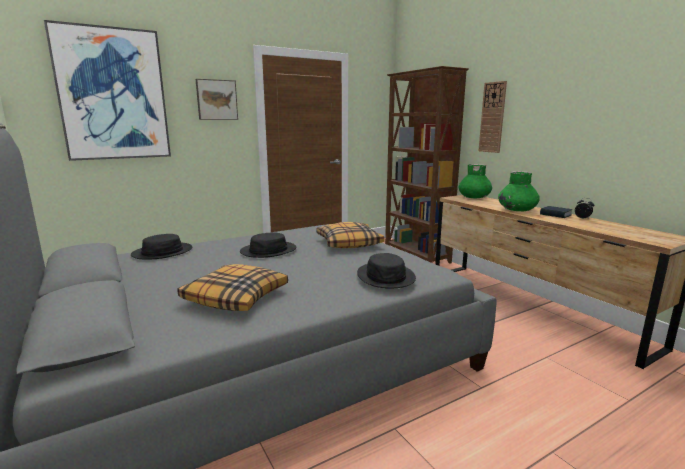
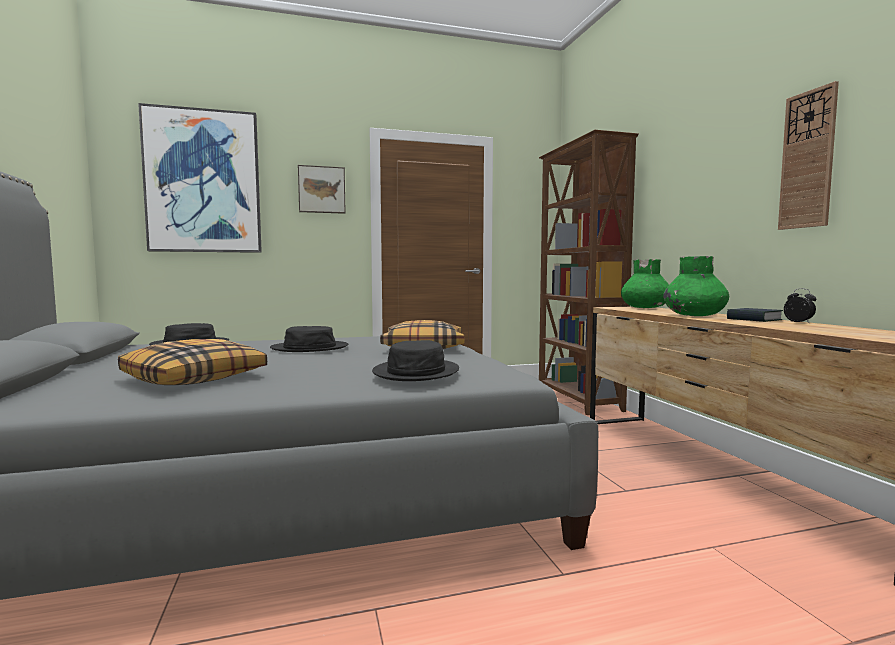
camera: 15 degrees right, 10 degrees down
wall clock [478,81,507,153] -> wall clock moved to [778,81,839,230]

